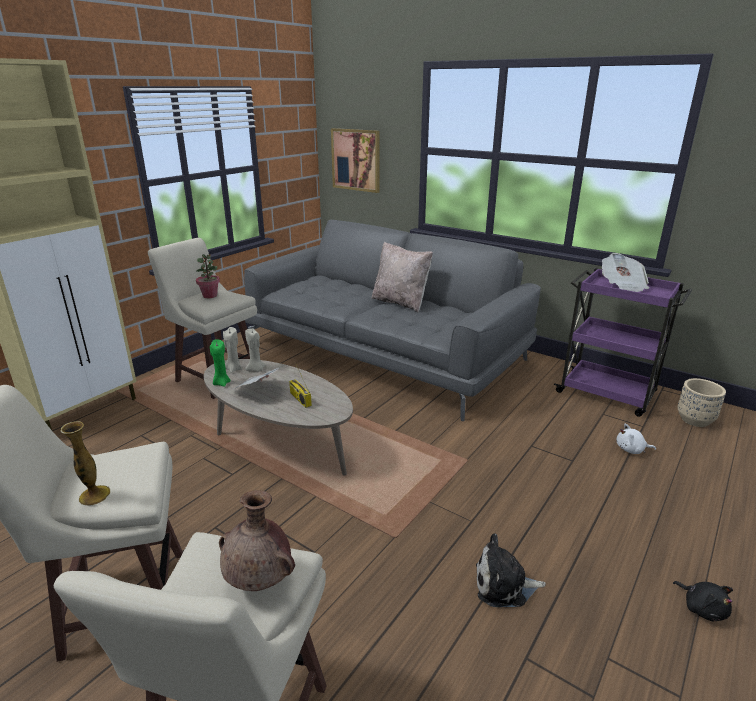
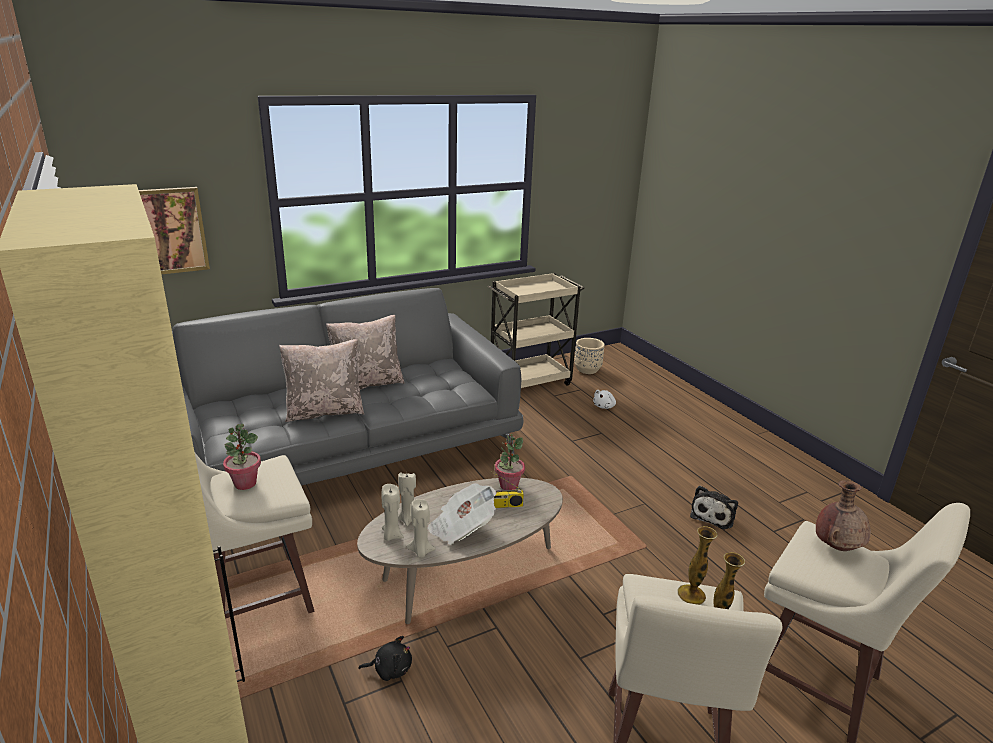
camera: 65 degrees left, 0 degrees up
green candle [210,339,231,387] -> beige candle [407,499,436,558]
purple cart [554,268,692,417] -> beige cart [488,273,584,388]
newspaper [602,253,649,292] -> none
black plush toy [673,581,733,621] -> black plush toy moved to [359,636,412,681]
none -> beige pillow [279,339,365,422]
none -> potted plant [495,434,525,490]
none -> vase [677,526,718,605]

